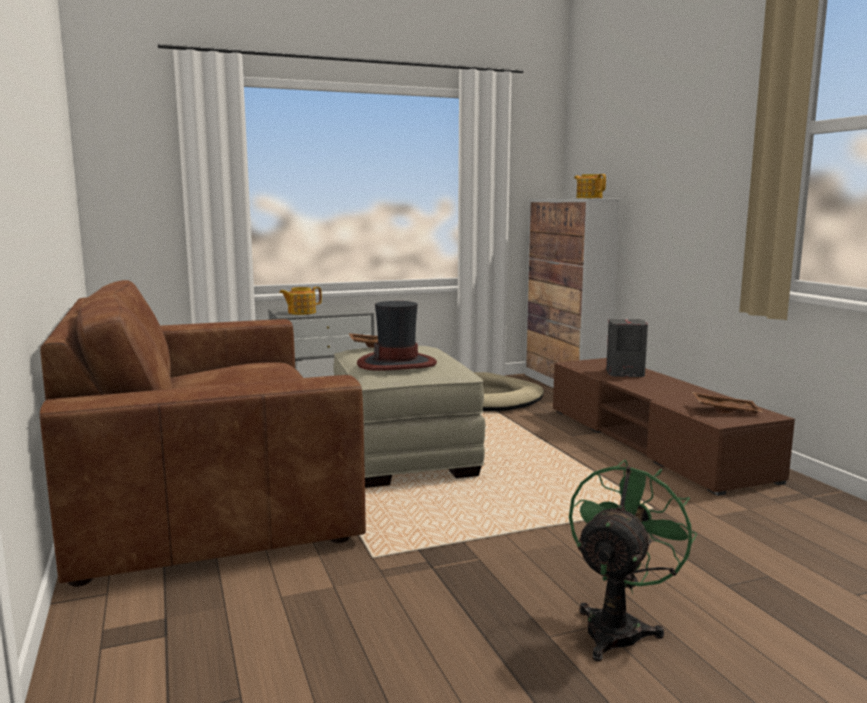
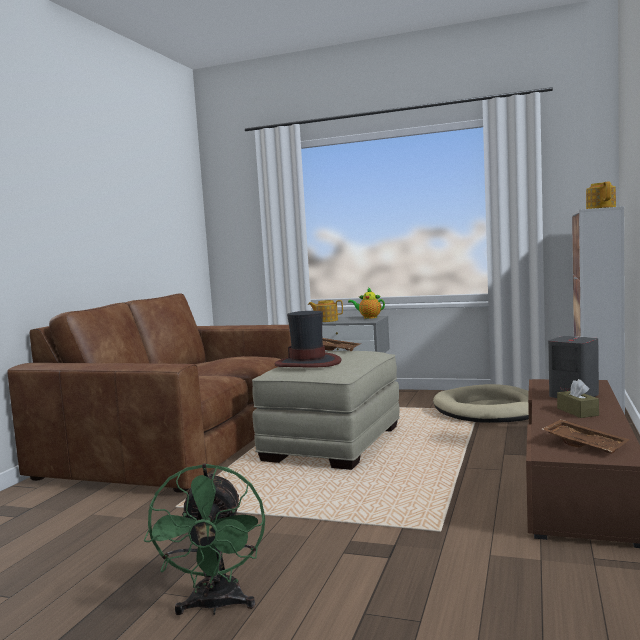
camera: 40 degrees right, 5 degrees down
green fan [569,459,697,662] -> green fan turned 105 degrees clockwise [144,463,265,615]
none -> teapot [348,287,385,319]
none -> brown tissue box [557,379,599,418]

